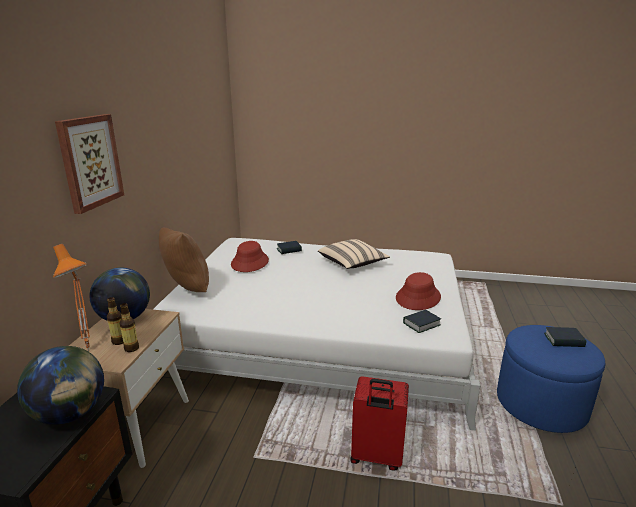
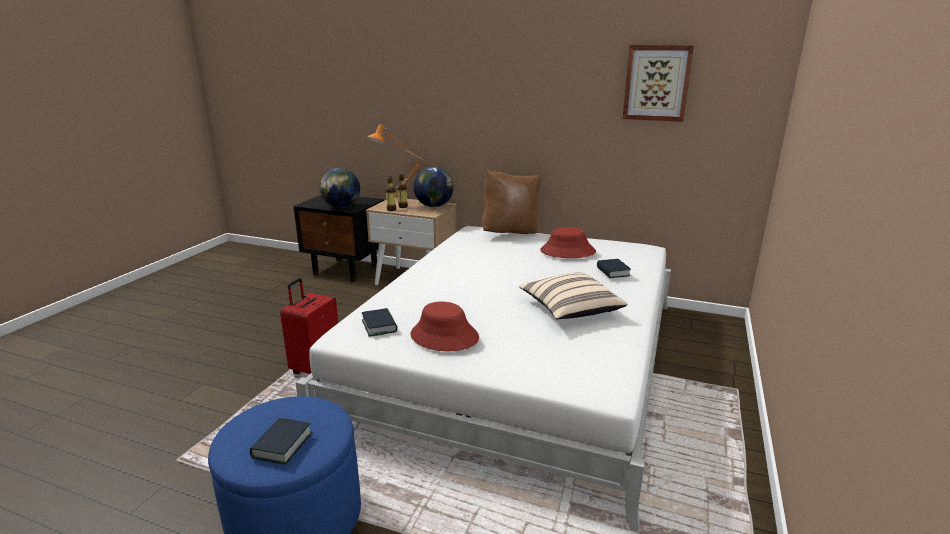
camera: 100 degrees right, 0 degrees up
picture [55,114,124,214] -> picture moved to [622,45,694,122]

